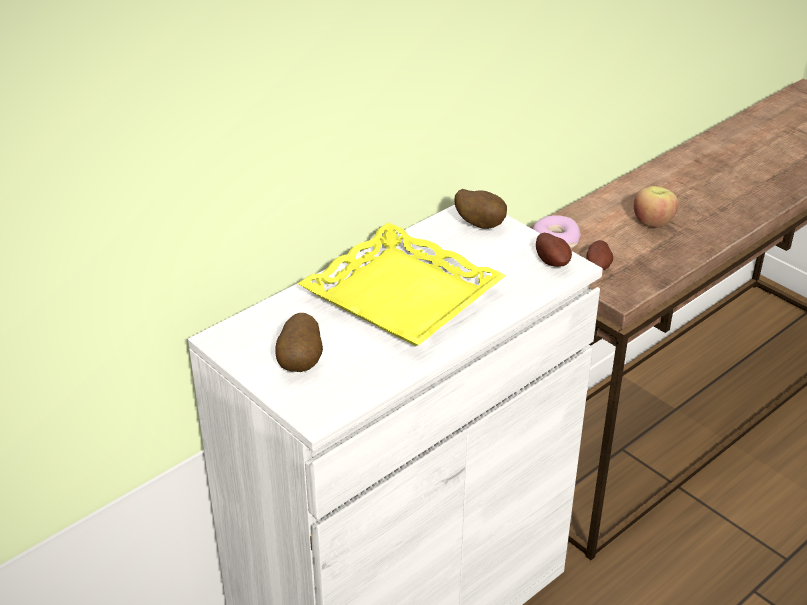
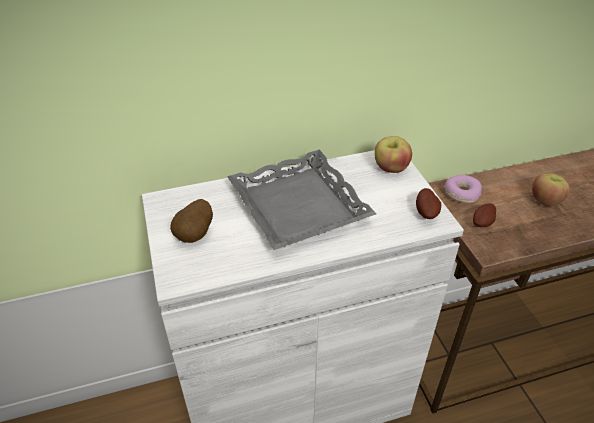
camera: 25 degrees right, 5 degrees up
yellow tray [297,222,507,346] -> grey tray [227,150,376,250]
potato [455,189,507,229] -> apple [374,136,412,173]

